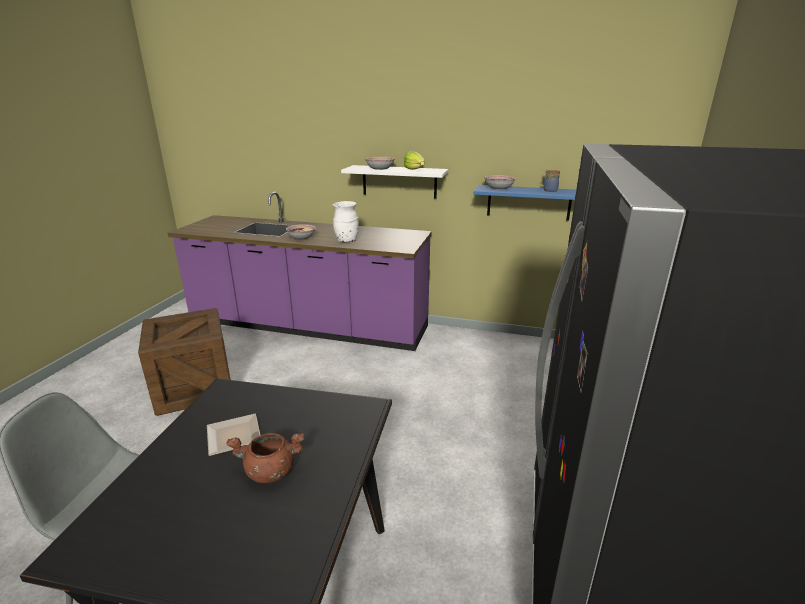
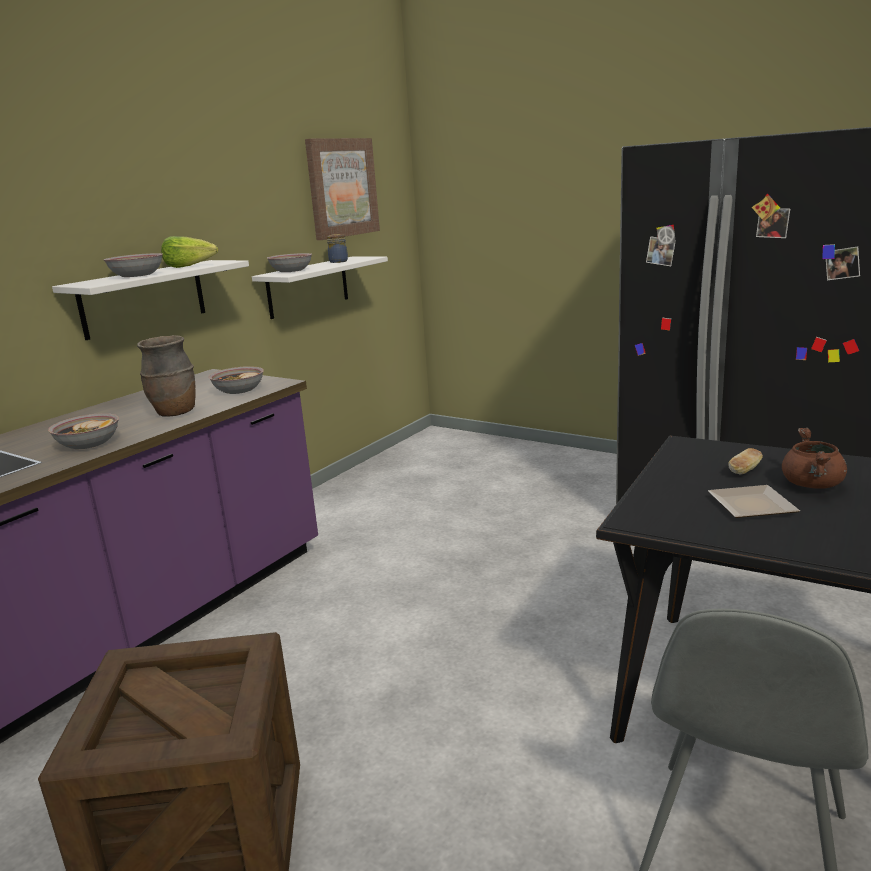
camera: 70 degrees left, 5 degrees down
white vase [333,201,359,242] -> brown vase [137,335,196,417]
blue shelf [474,185,576,221] -> white shelf [252,256,388,319]
none -> bowl [209,366,264,394]
none -> picture [305,138,380,240]
none -> bread [728,448,763,474]

